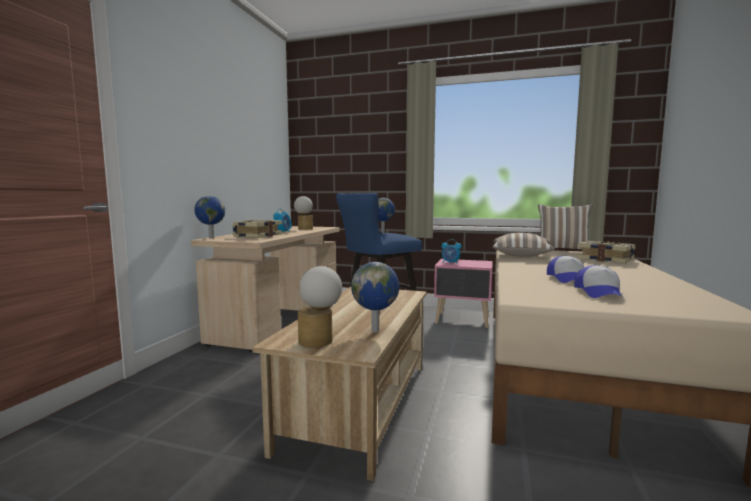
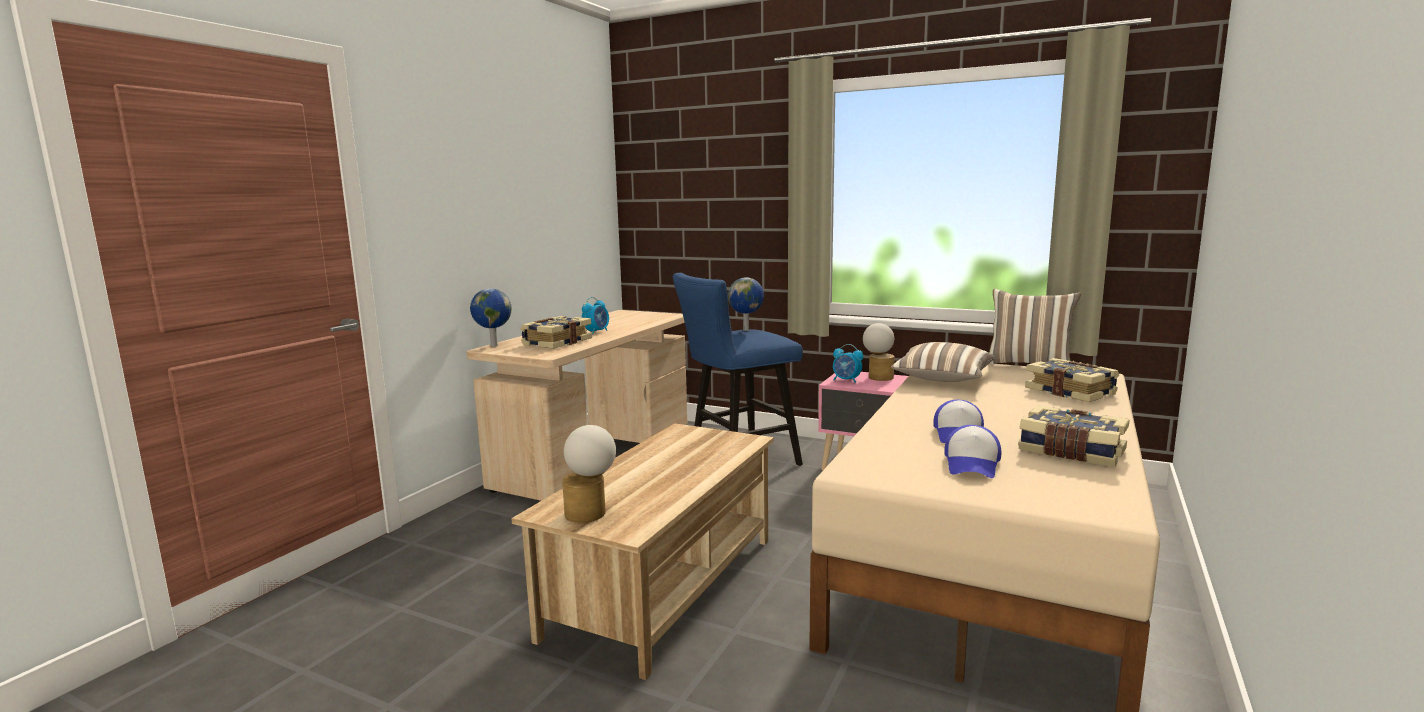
camera: 10 degrees right, 5 degrees up
table lamp [294,196,313,230] -> table lamp moved to [863,323,895,381]
globe [351,262,399,332] -> none
none -> book [1018,405,1130,467]

